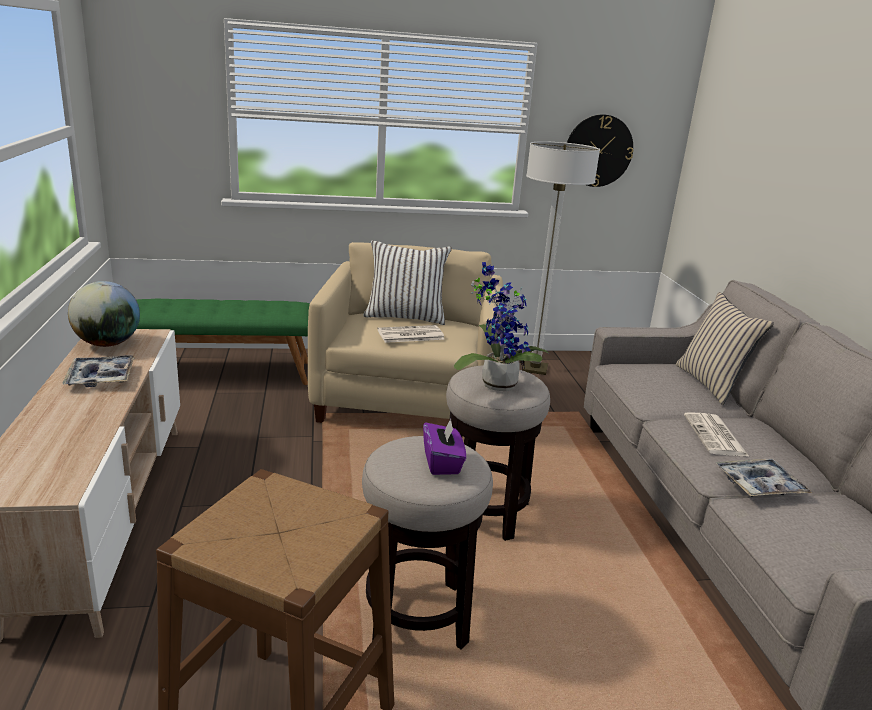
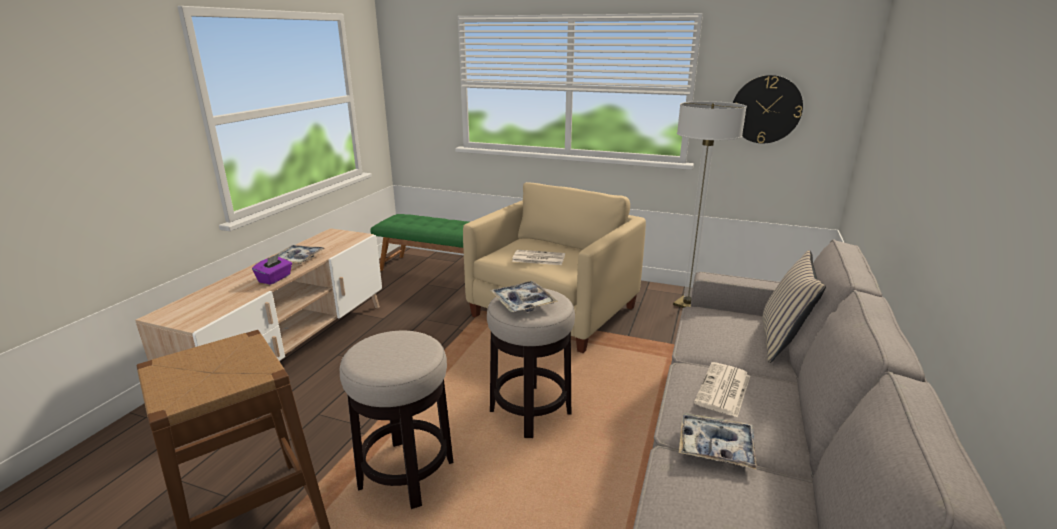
camera: 30 degrees right, 0 degrees up
globe [68,281,140,347] -> none
white pillow [364,241,452,325] -> none
purple tissue box [423,419,466,475] -> purple tissue box moved to [252,254,292,285]
potted plant [454,262,548,391] -> tray [490,281,558,313]

